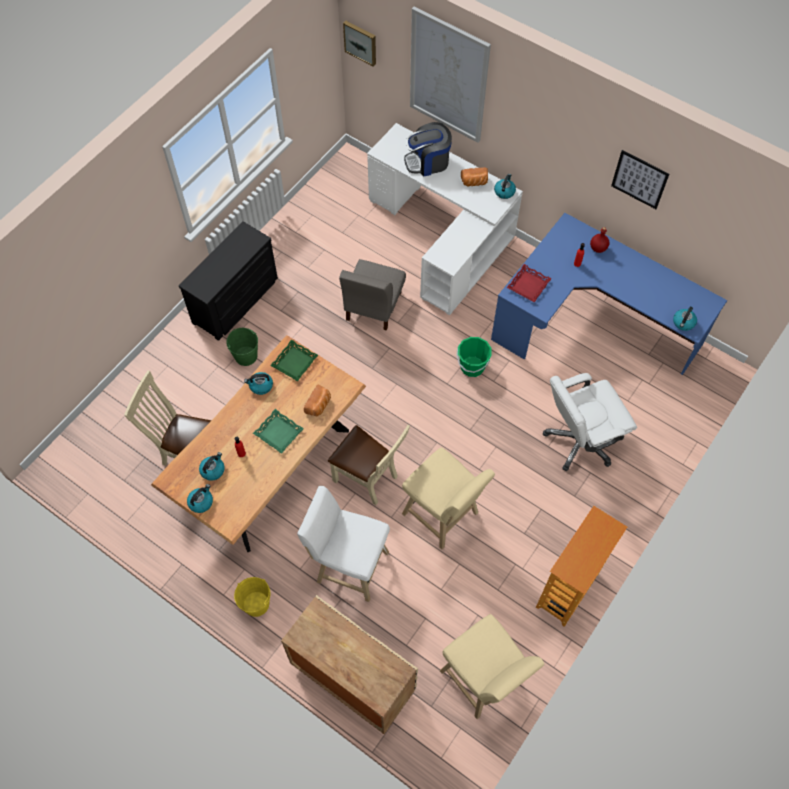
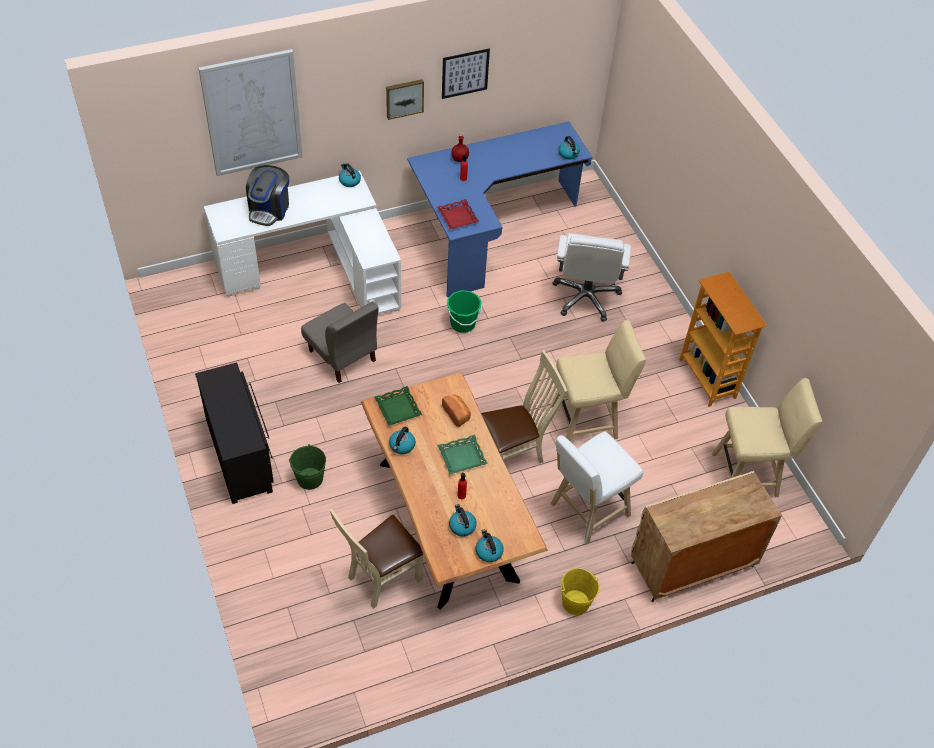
camera: 60 degrees left, 10 degrees down
picture [343,21,376,67] -> picture moved to [386,79,424,120]
bread [461,167,488,187] -> none

